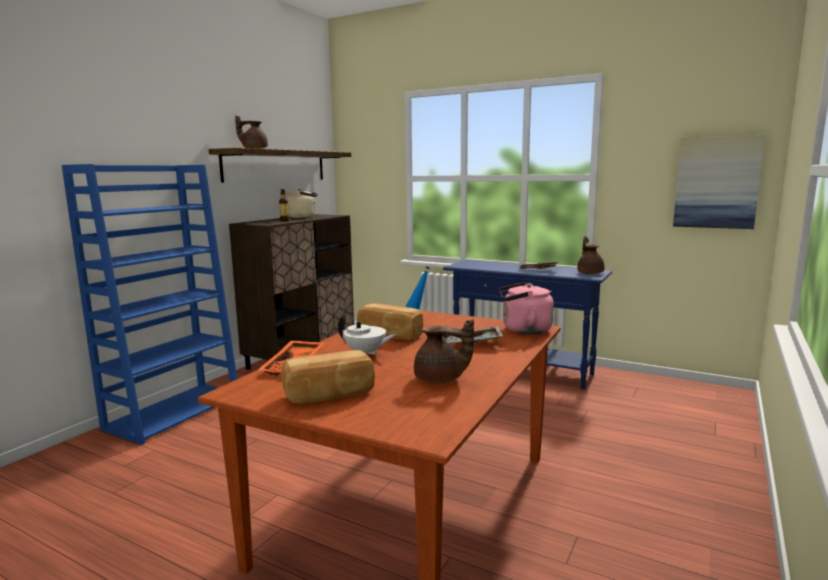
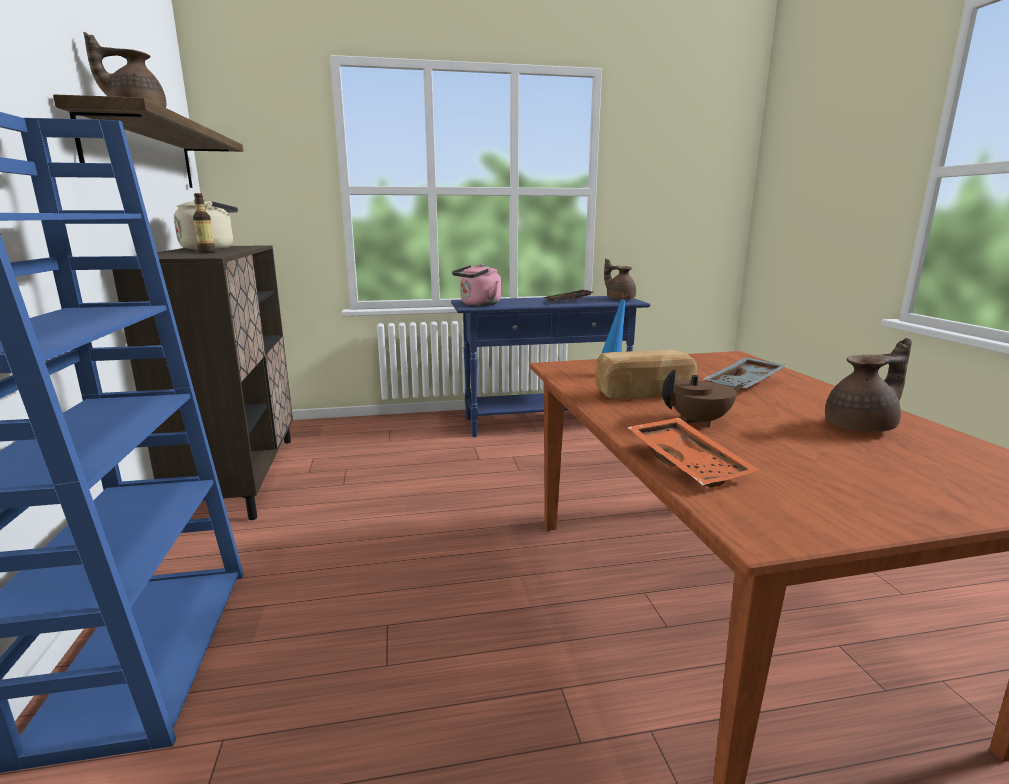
camera: 40 degrees left, 5 degrees up
bread [281,350,375,403] -> none
white teapot [338,315,395,355] -> brown teapot [662,369,744,427]
pink kettle [499,282,554,334] -> pink kettle moved to [452,264,501,306]
picture [673,135,765,229] -> none

